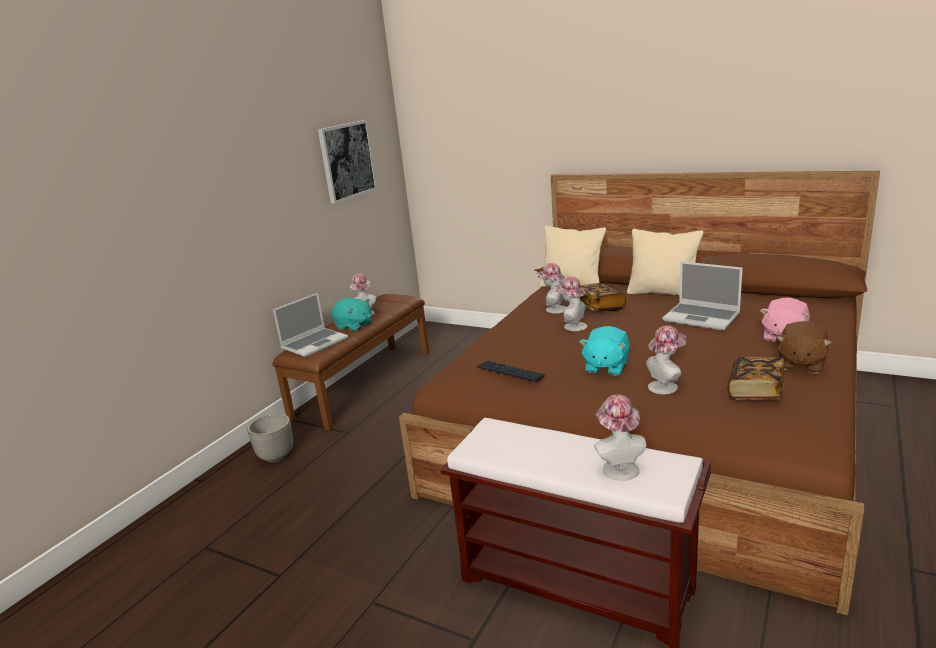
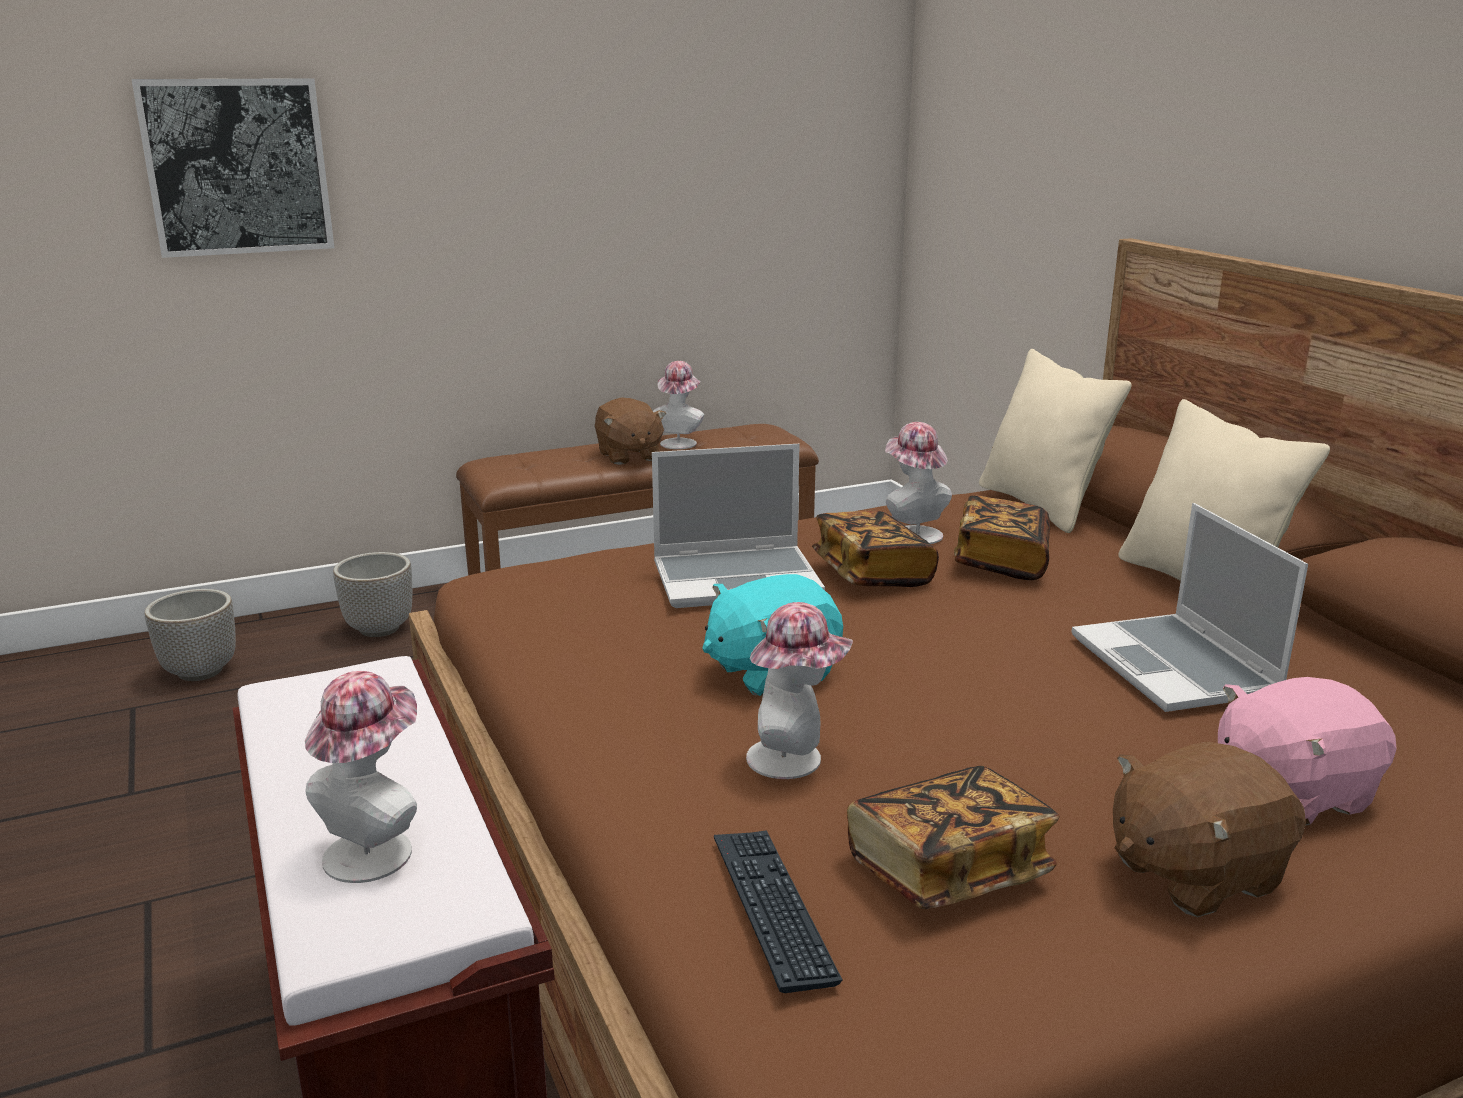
camera: 35 degrees right, 0 degrees up
laptop [273,292,348,357] -> laptop moved to [652,444,825,608]
picture [318,120,377,204] -> picture moved to [131,78,334,258]
turquoise plush toy [331,298,372,331] -> brown plush toy [595,397,666,465]
keyboard [477,361,545,382] -> keyboard moved to [714,830,842,993]
hat [554,276,587,331] -> book [812,511,939,587]
none -> planter [145,589,236,681]

